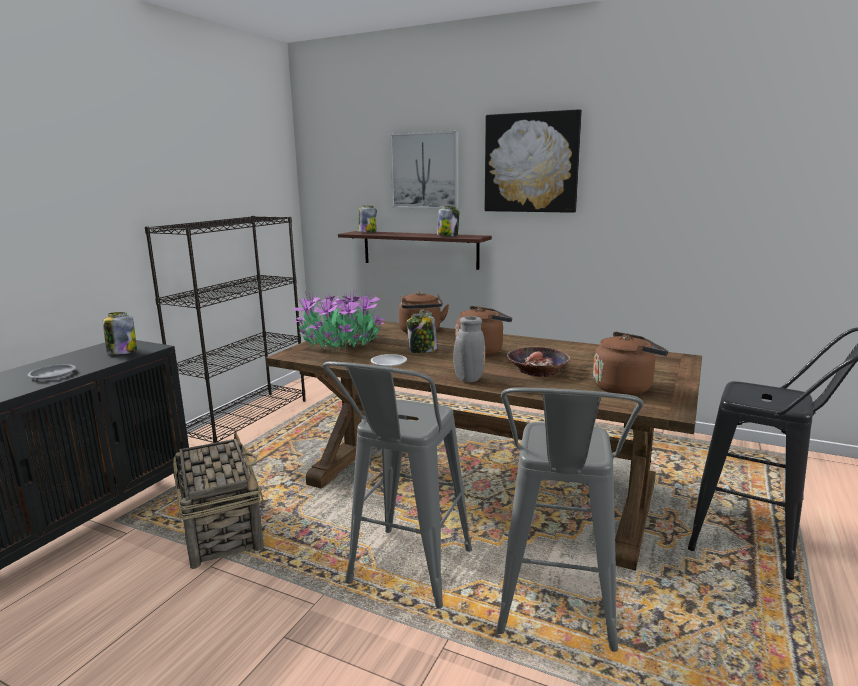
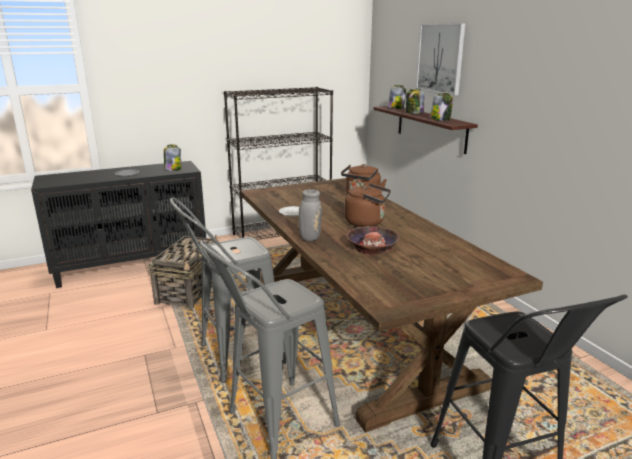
camera: 40 degrees right, 5 degrees up
potted plant [293,288,385,352] -> none
jar [407,313,437,353] -> jar moved to [406,89,424,114]
picture [485,109,582,213] -> none
brown kettle [593,332,669,395] -> none

